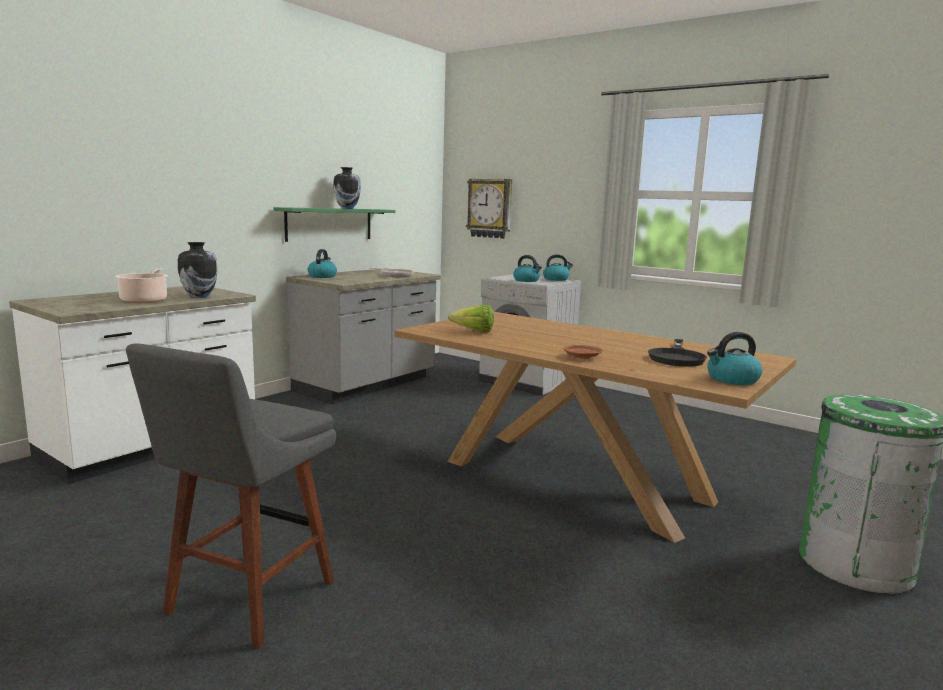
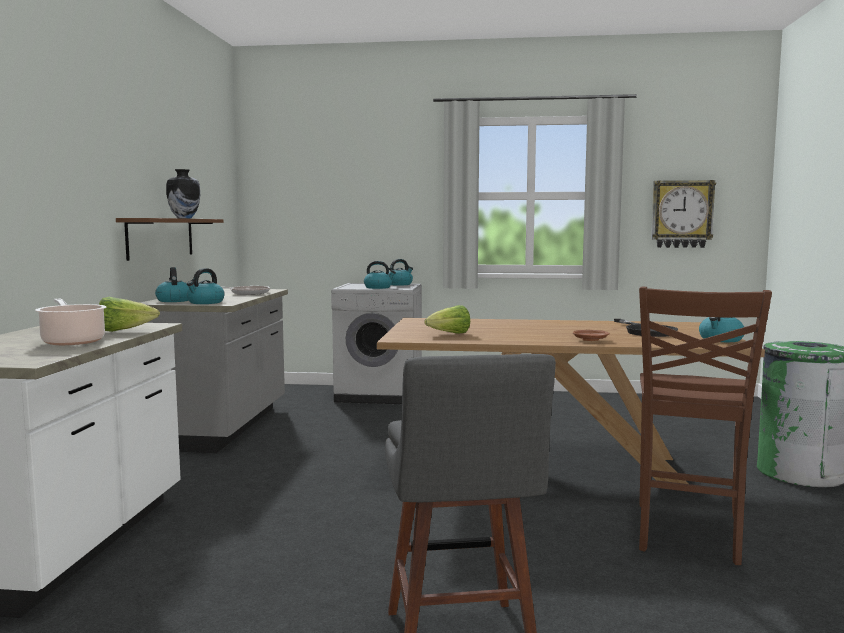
camera: 30 degrees left, 5 degrees down
vase [178,242,218,298] -> lettuce [99,297,160,332]
green shelf [273,207,395,242] -> brown shelf [116,218,224,261]
wall clock [466,179,512,239] -> wall clock moved to [651,180,716,248]
none -> kettle [187,268,225,304]
none -> brown chair [639,287,772,565]

